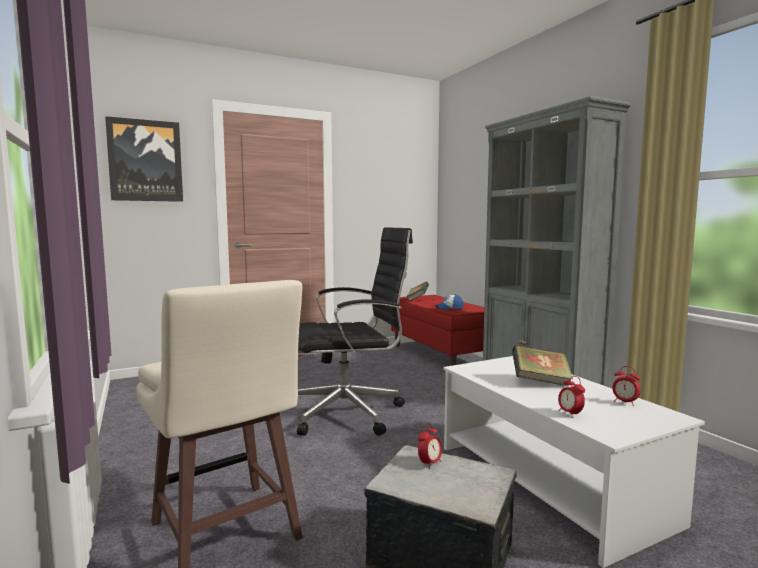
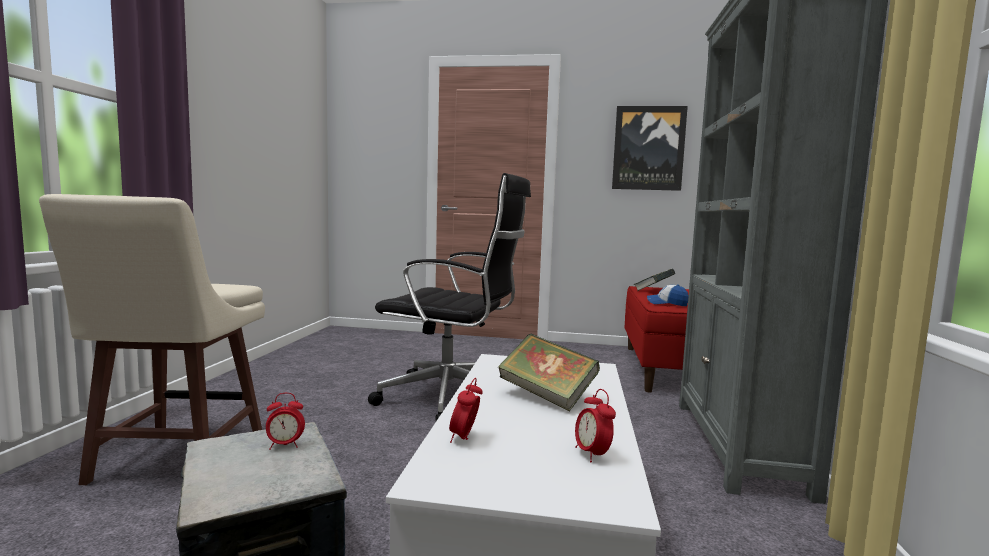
camera: 35 degrees right, 0 degrees up
picture [105,116,183,202] -> picture moved to [612,106,688,191]

